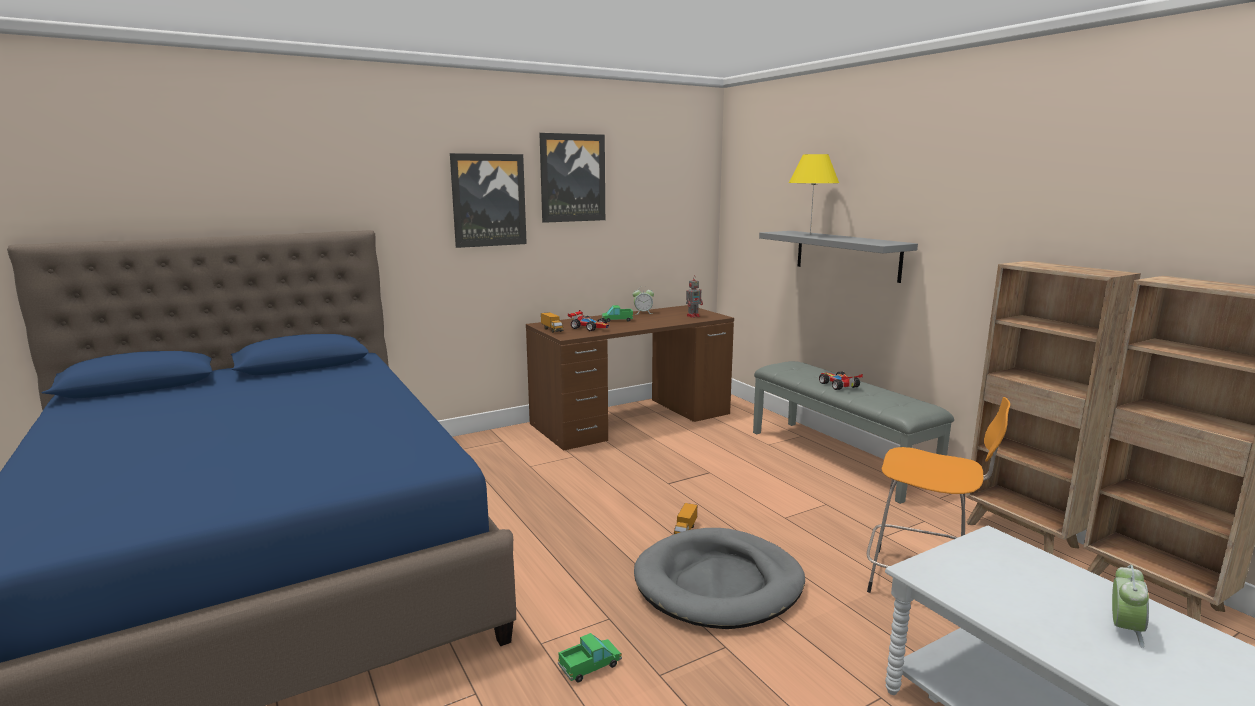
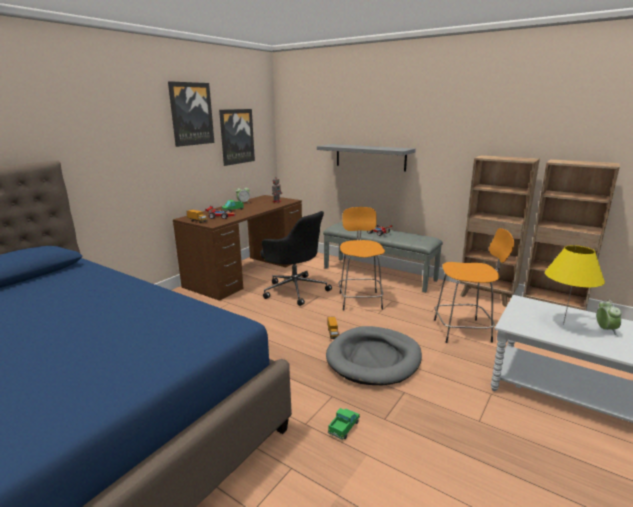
camera: 25 degrees left, 5 degrees up
picture [450,153,527,248] -> picture moved to [219,109,255,166]
yellow table lamp [789,154,839,235] -> yellow table lamp moved to [545,245,605,325]
none -> black office chair [260,211,332,306]
none -> orange stool [338,207,385,310]

